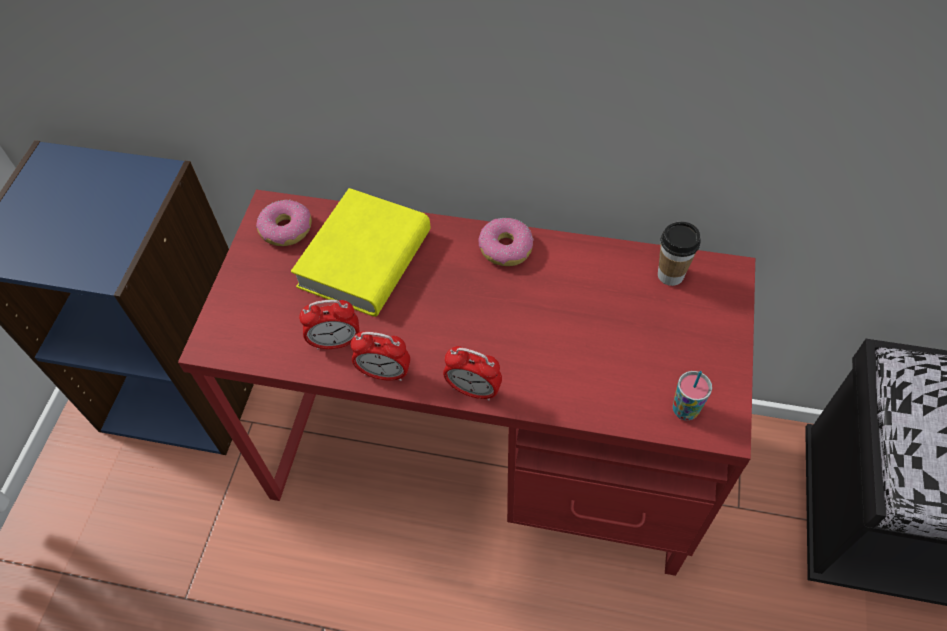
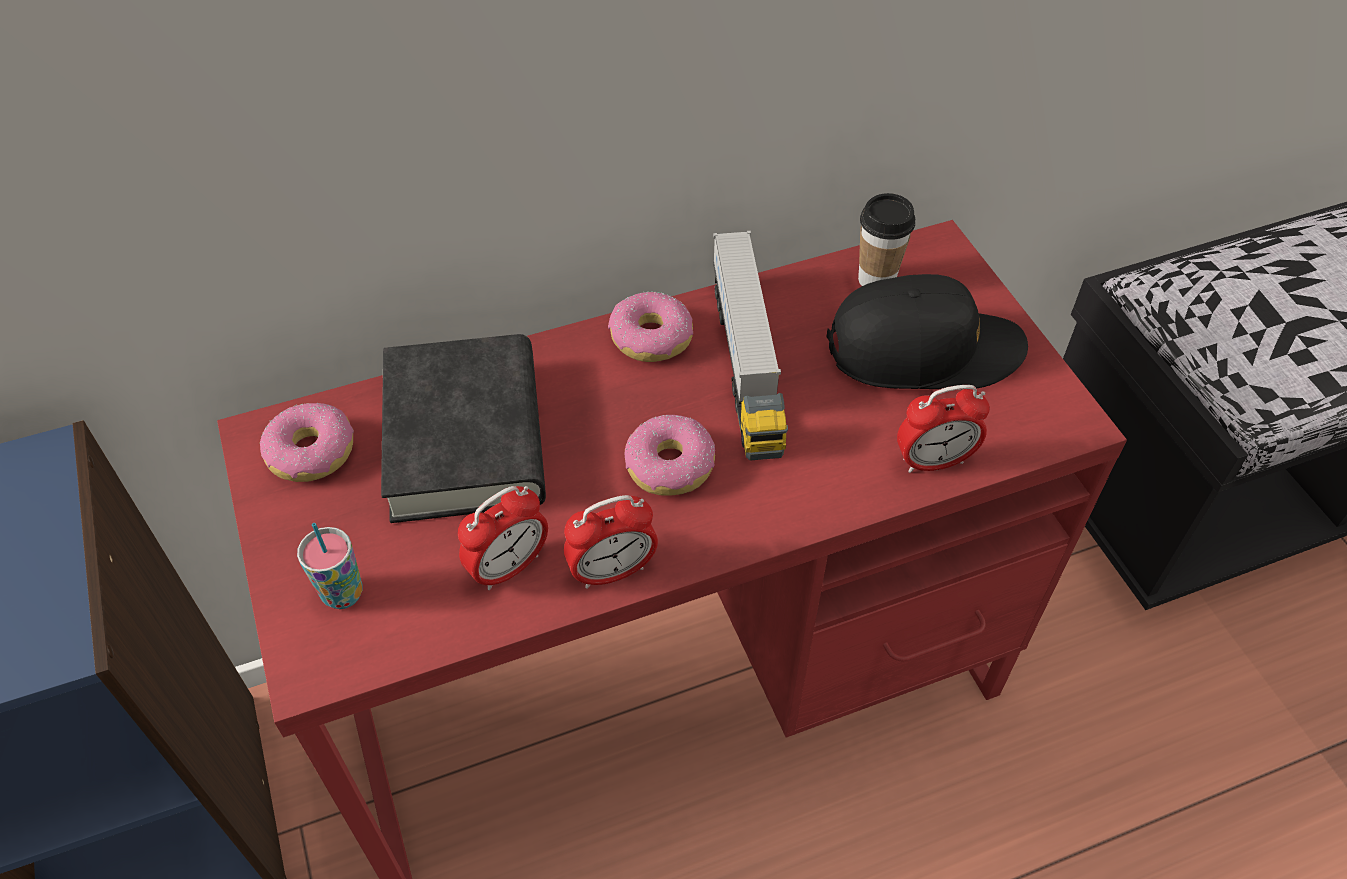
camera: 35 degrees left, 5 degrees down
yellow book [291,188,430,317] -> black book [381,334,546,523]
alarm clock [443,346,502,401] -> alarm clock moved to [897,385,990,473]
cup [673,371,712,420] -> cup moved to [297,523,363,609]
none -> donut [624,415,715,496]
none -> toy truck [713,231,788,460]
none -> black cap [827,274,1028,390]

